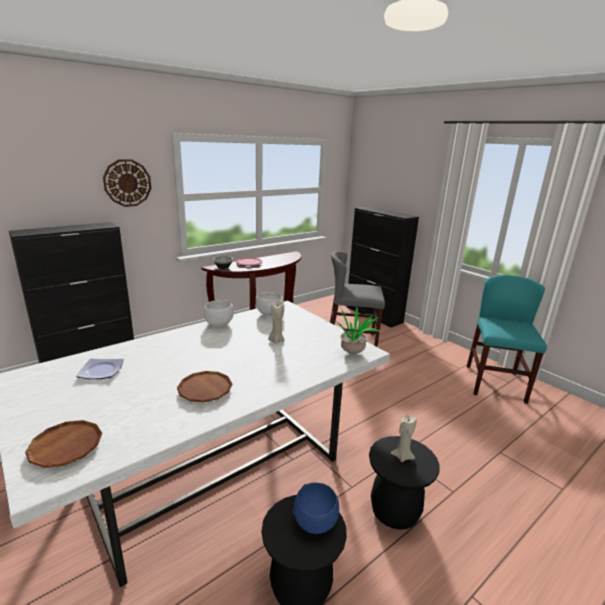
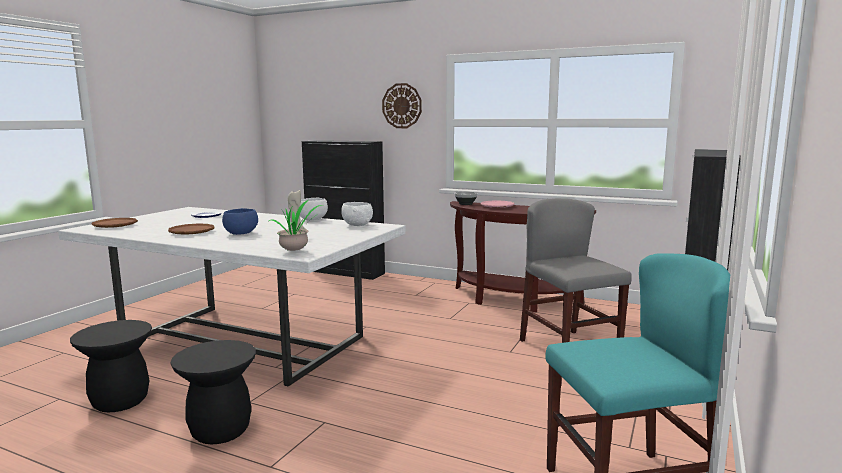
camera: 65 degrees right, 10 degrees down
blue bowl [293,483,339,534] -> blue bowl moved to [222,208,258,235]
beige candle [391,414,417,462] -> none

